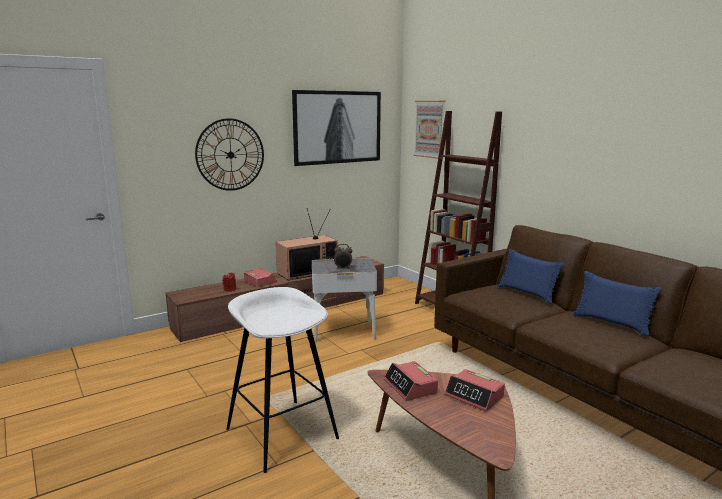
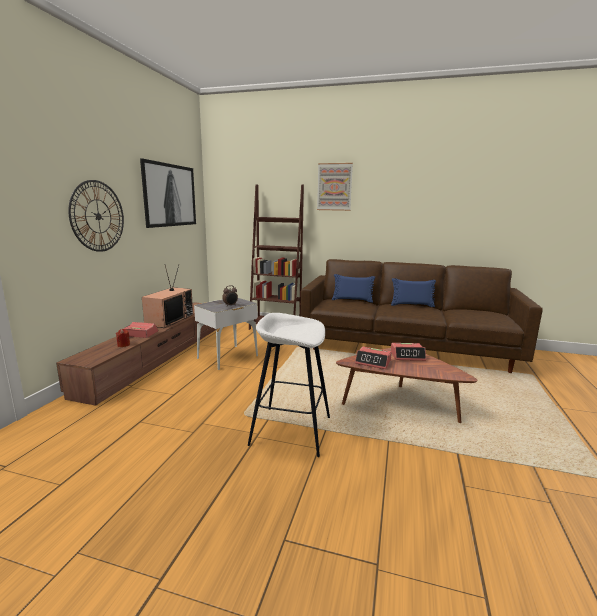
camera: 40 degrees left, 0 degrees up
picture [413,101,445,159] -> picture moved to [317,163,353,211]

